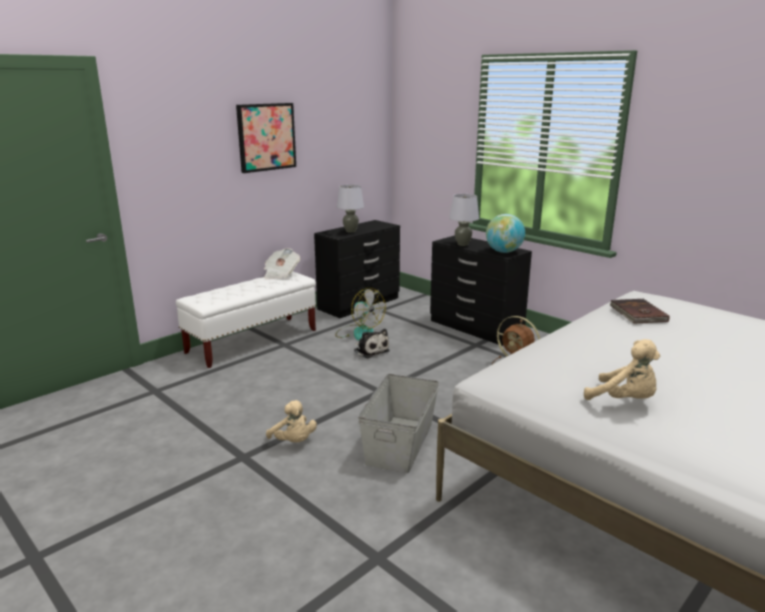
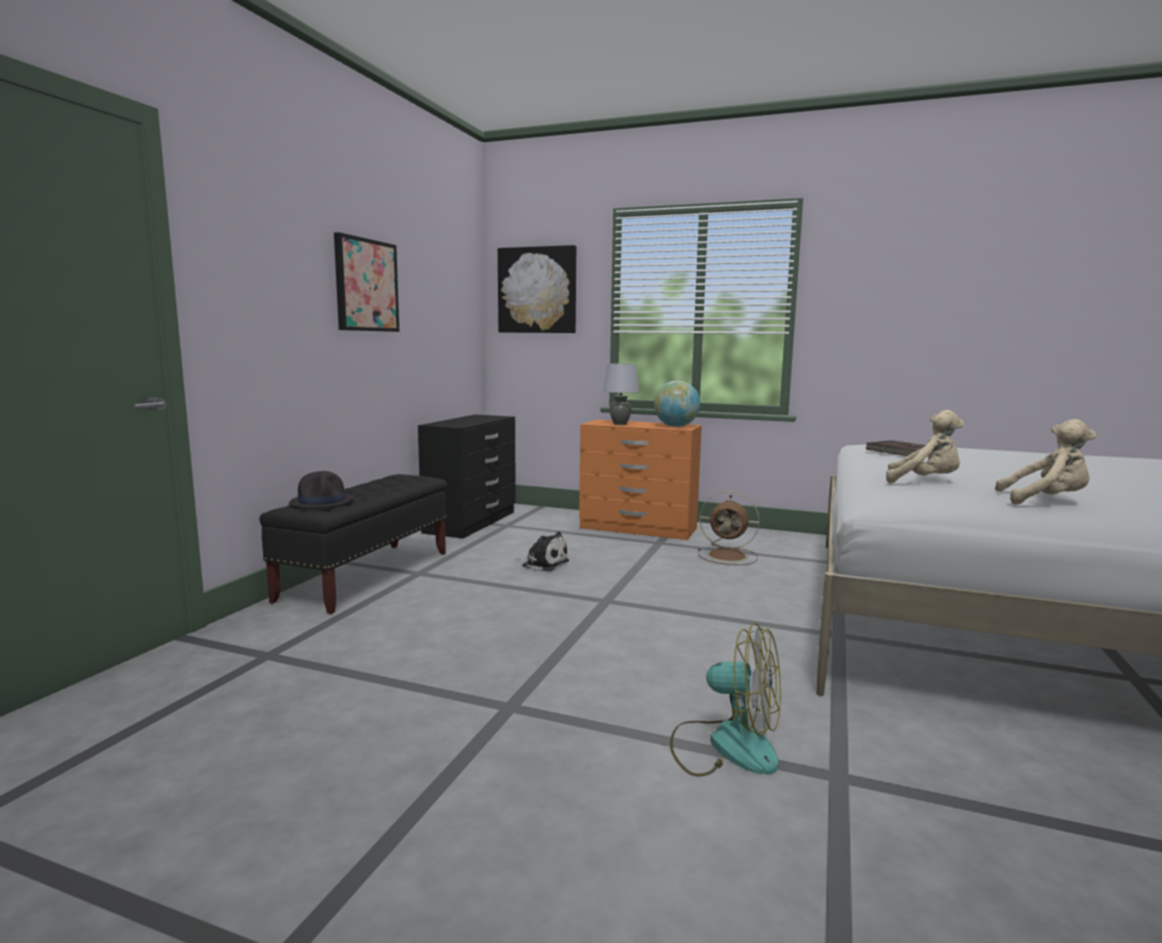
camera: 25 degrees left, 10 degrees down
white bench [176,271,316,368] -> black bench [259,474,447,614]
newspaper [264,248,300,279] -> none
beige plush toy [266,400,317,442] -> beige plush toy moved to [886,410,964,483]
fan [335,288,386,340] -> fan moved to [670,623,781,777]
grey table lamp [337,184,364,233] -> none
grey storage box [358,374,439,473] -> none
black dresser [430,235,532,346] -> orange dresser [579,419,702,540]
none -> black hat [289,471,354,507]
none -> picture [498,245,576,333]

